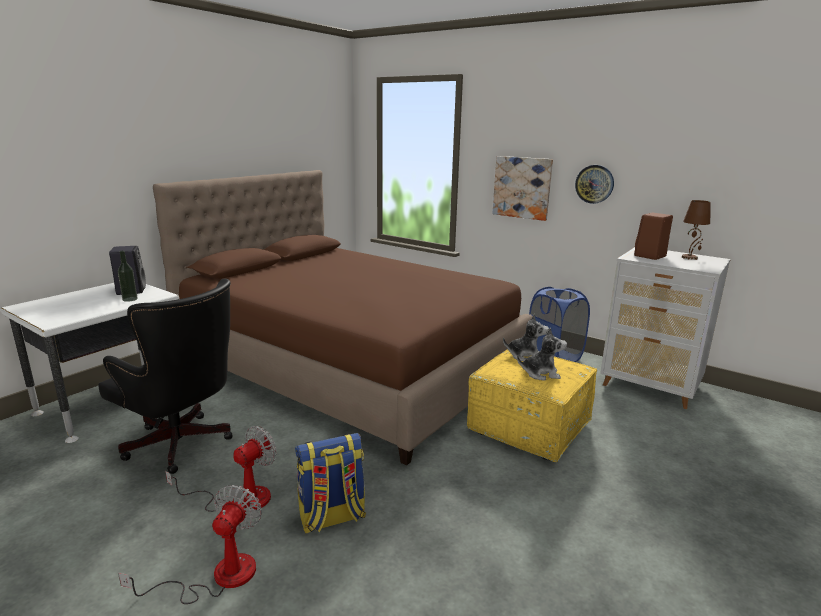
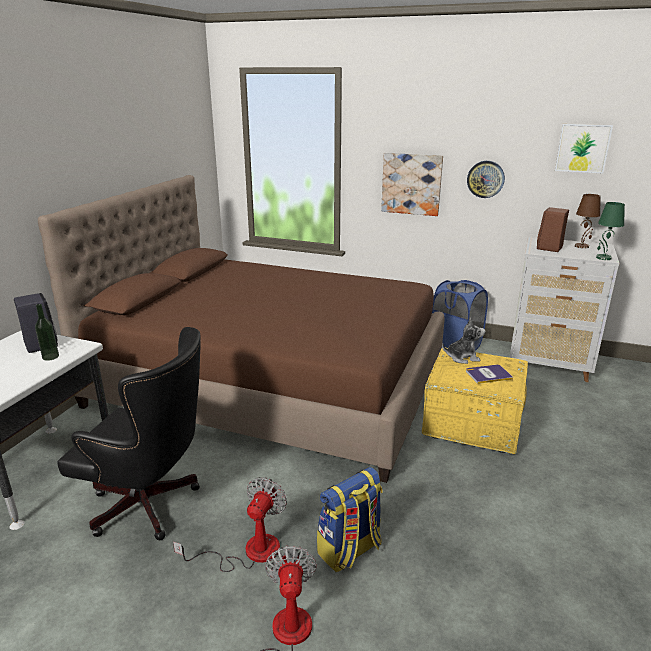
camera: 15 degrees left, 5 degrees up
plush toy [517,328,567,381] -> book [466,365,513,384]
none -> picture [555,124,613,173]
none -> green table lamp [596,202,625,260]

